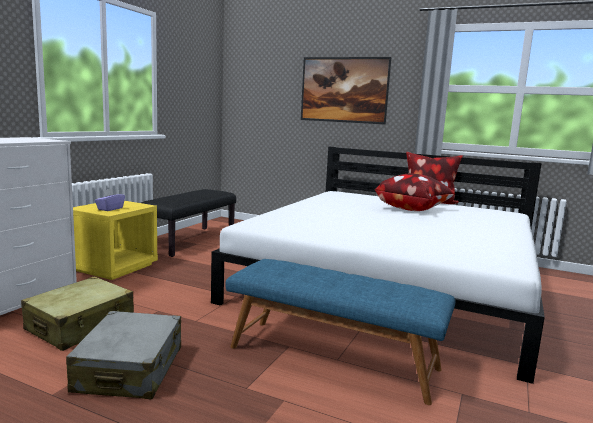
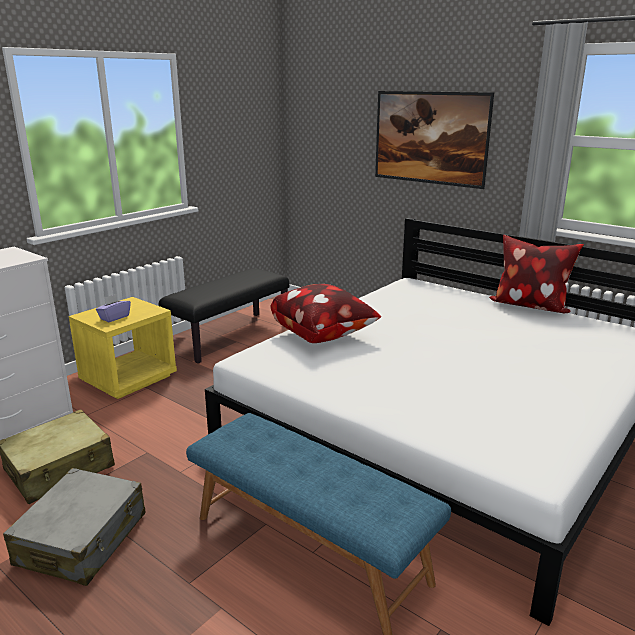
camera: 15 degrees right, 10 degrees up
pillow [374,174,455,211] -> pillow moved to [271,284,381,343]

